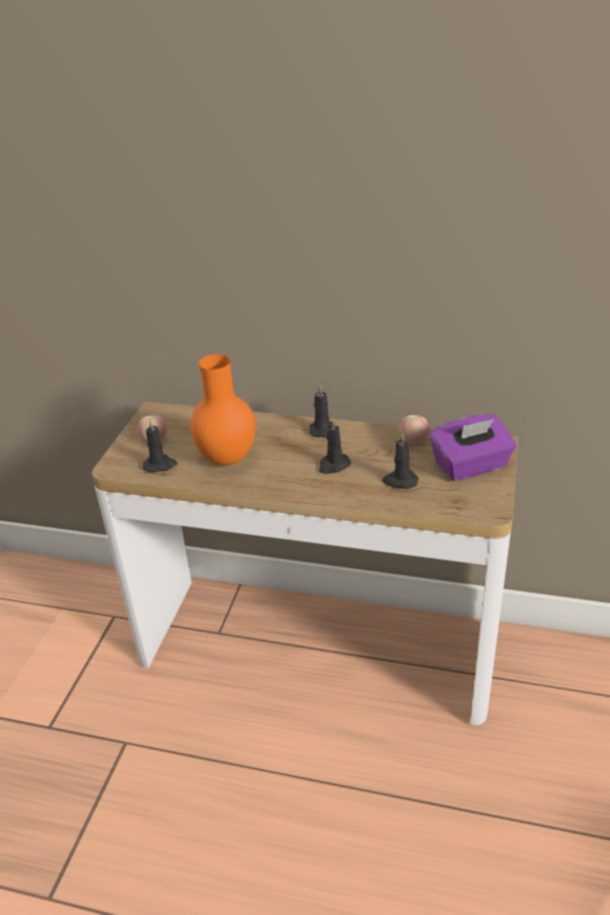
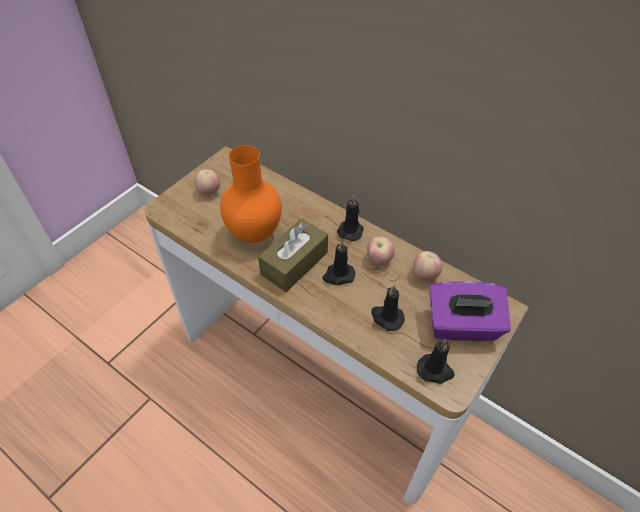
camera: 20 degrees right, 15 degrees up
black candle [143,419,177,473] -> black candle moved to [417,339,455,384]
none -> brown tissue box [258,219,328,292]
none -> apple [367,236,395,265]

